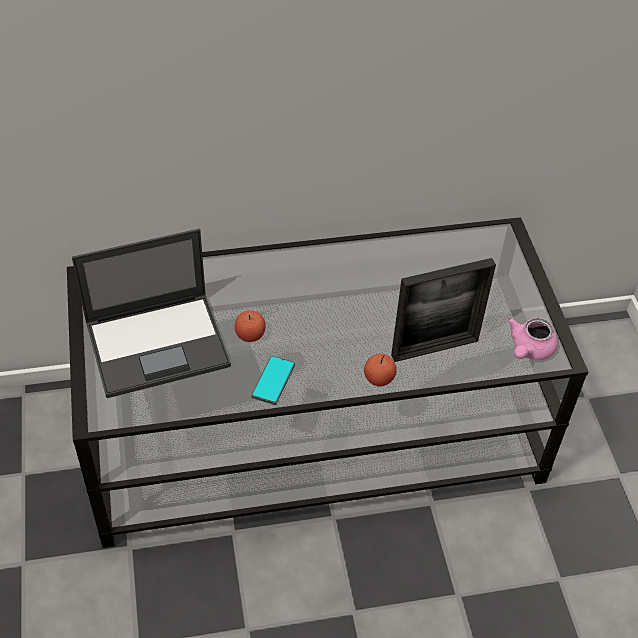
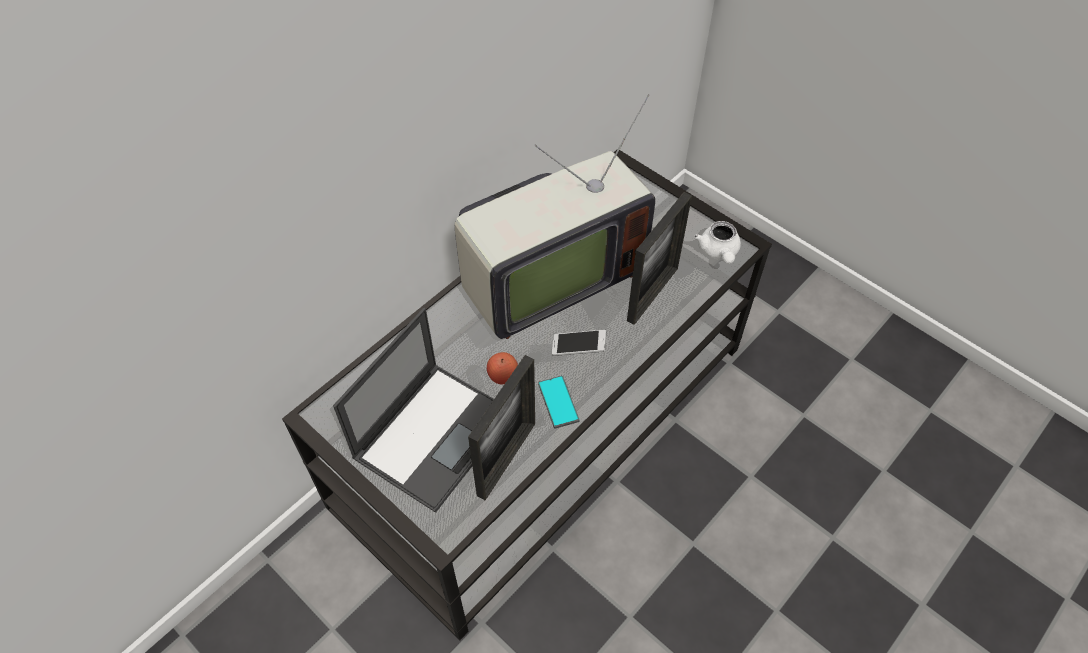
camera: 35 degrees left, 5 degrees up
apple [364,354,397,386] -> none
pink teapot [507,318,558,360] -> white teapot [694,221,741,264]
none -> television [454,94,655,339]
none -> picture frame [468,355,535,500]
none -> phone [552,330,606,356]

